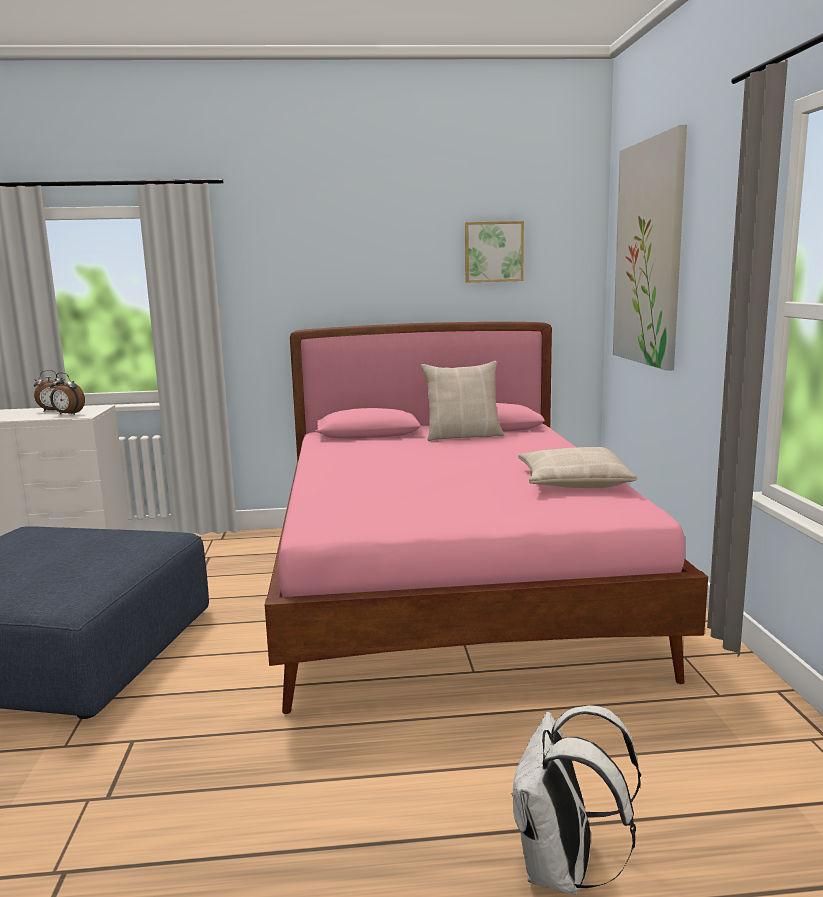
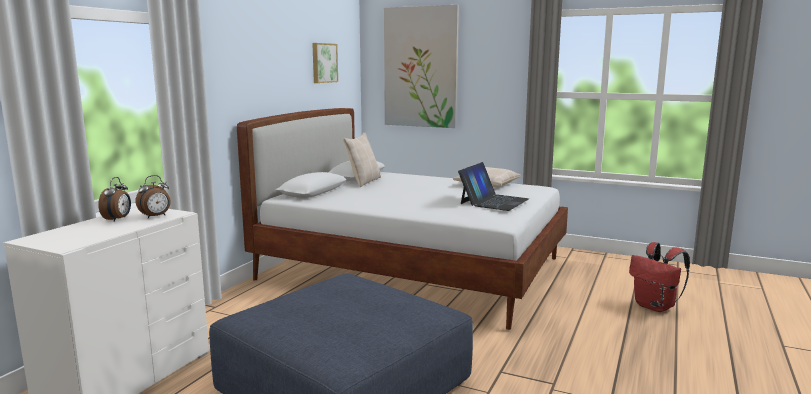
camera: 60 degrees left, 0 degrees up
pink bed [265,322,708,714] -> white bed [237,108,568,330]
white backpack [512,705,641,895] -> red backpack [629,242,690,312]
none -> laptop [458,162,529,211]

